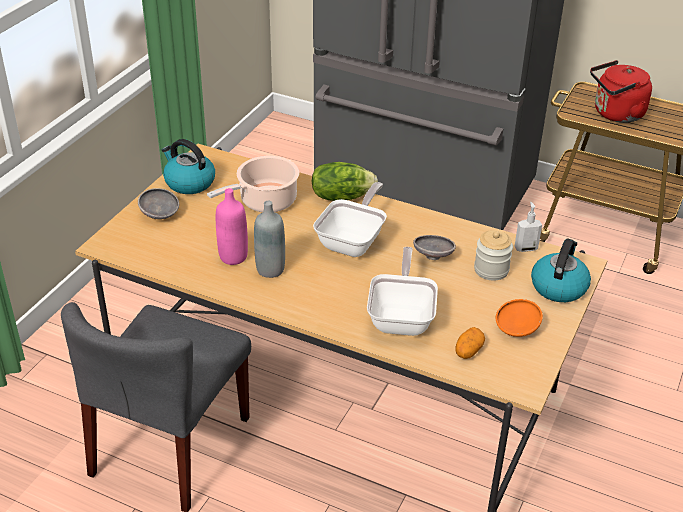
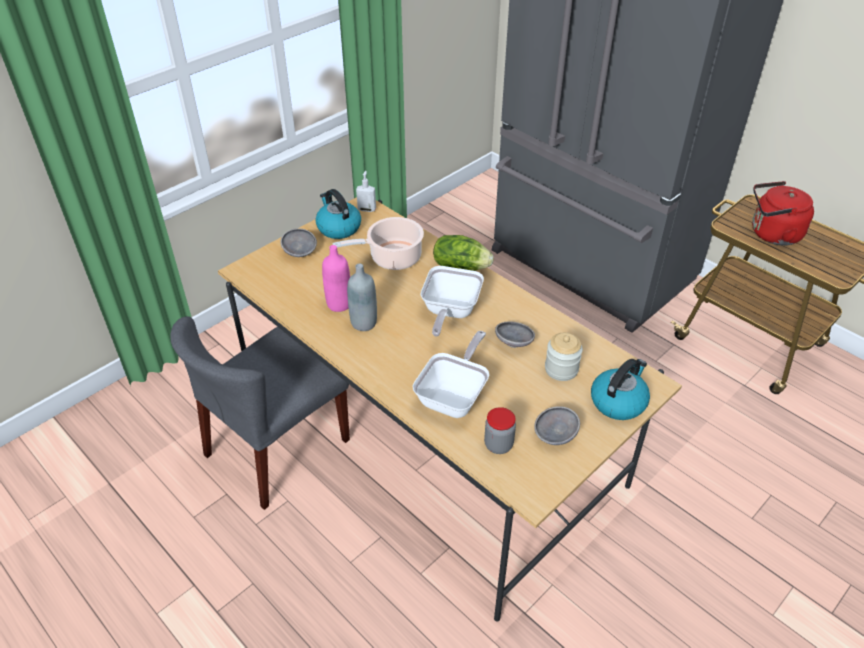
camera: 20 degrees right, 5 degrees up
frying pan [313,182,387,257] -> frying pan turned 150 degrees clockwise [421,266,484,337]
potato [455,327,485,359] -> jar [484,407,516,454]
orange bowl [496,299,543,337] -> grey bowl [534,406,580,445]
soap dispenser [515,202,542,252] -> soap dispenser moved to [356,171,376,212]

